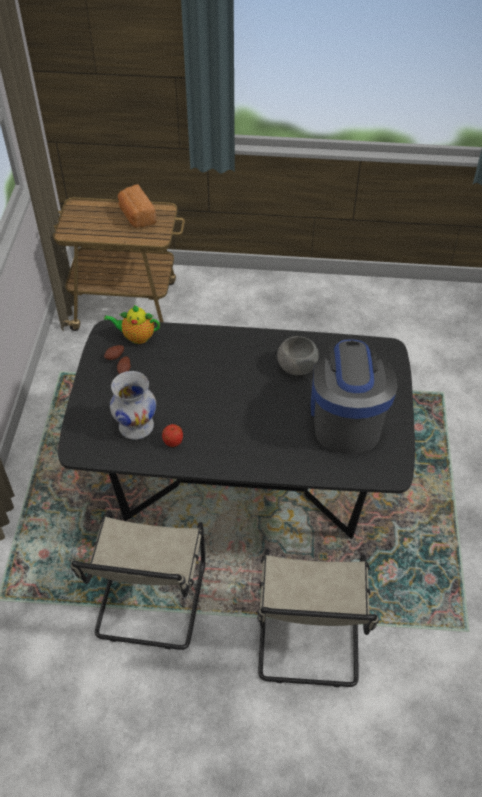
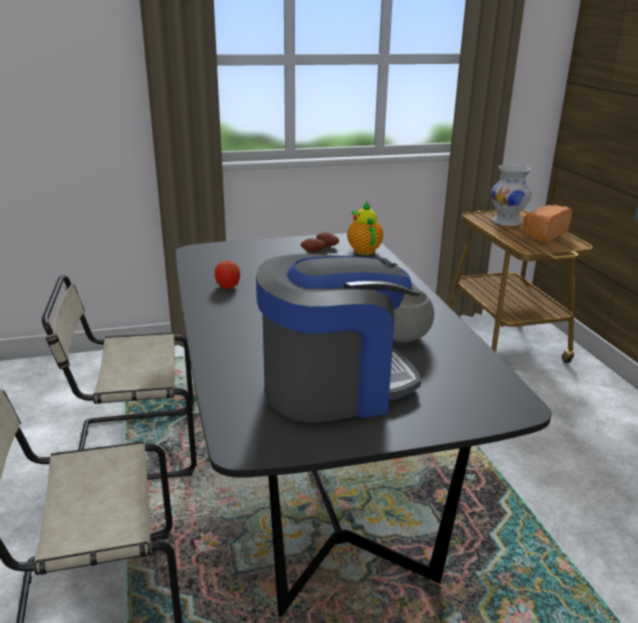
camera: 70 degrees right, 25 degrees down
white vase [110,371,156,440] -> white vase moved to [491,164,532,226]

